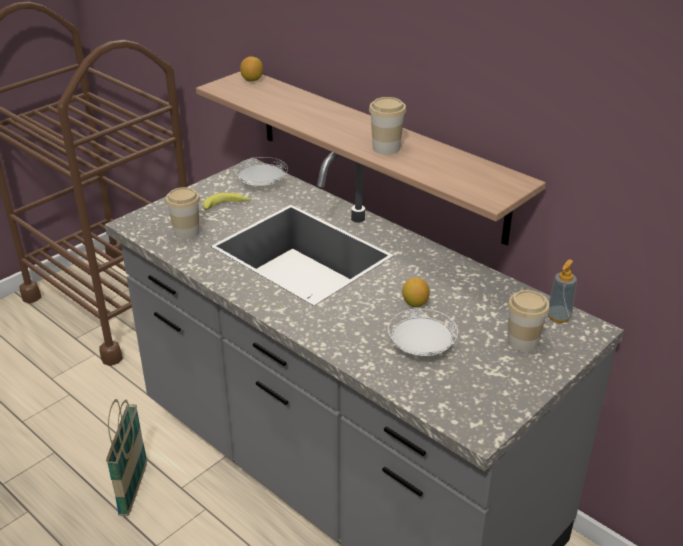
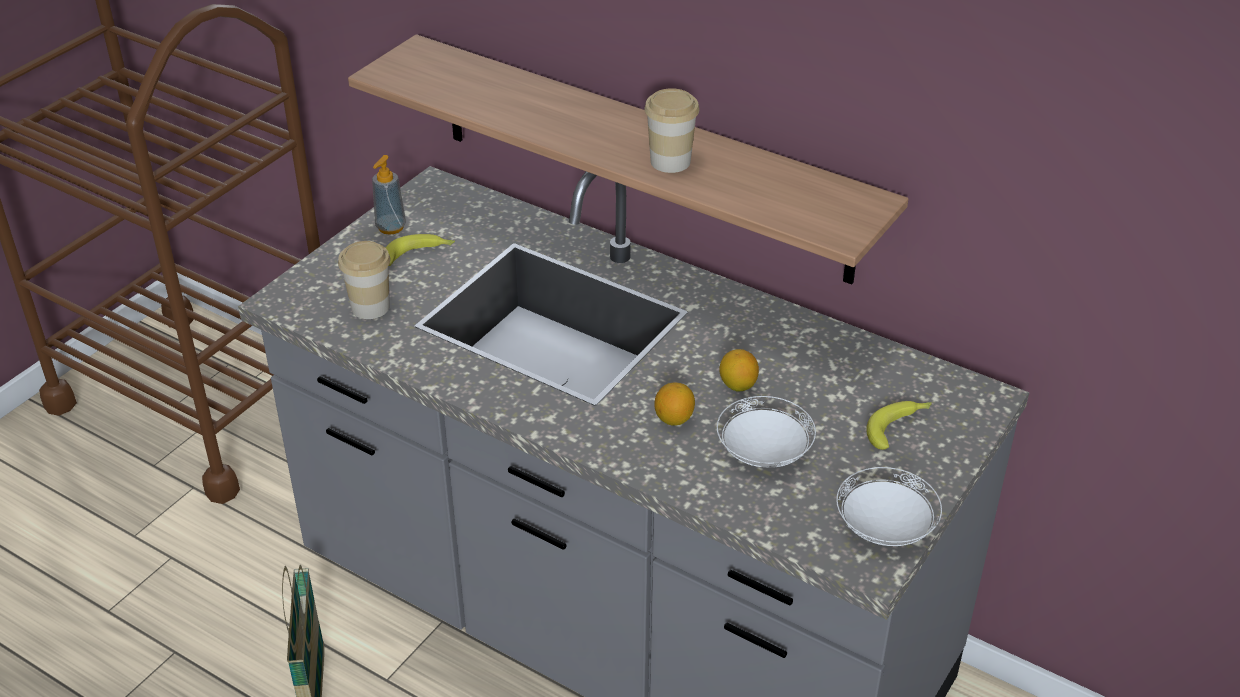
camera: 10 degrees left, 5 degrees up
white plate [235,157,288,187] -> white plate moved to [836,467,942,546]
lemon [240,56,263,82] -> lemon moved to [654,382,695,426]
cup [508,290,550,352] -> banana [866,401,932,450]
soap dispenser [548,259,577,323] -> soap dispenser moved to [372,155,406,235]

